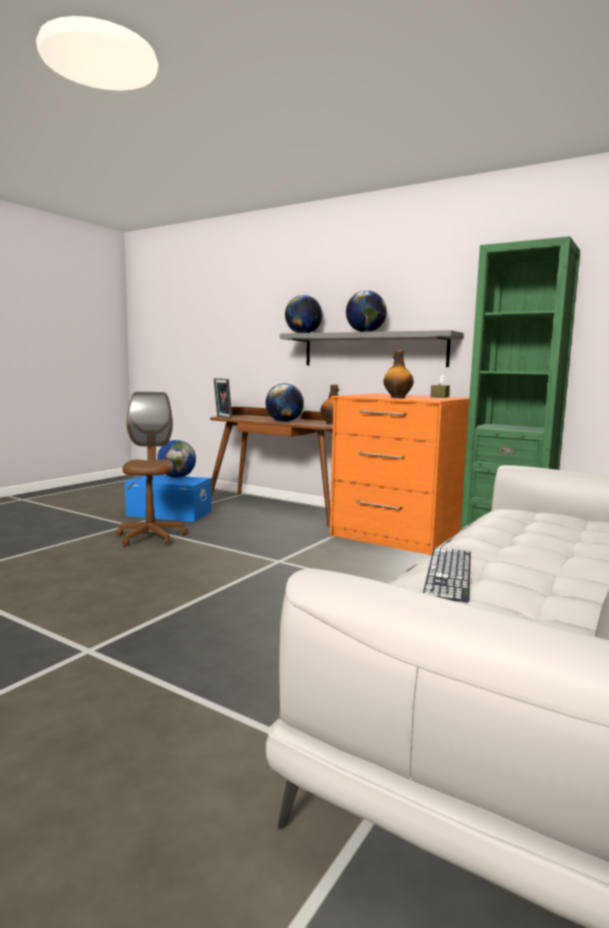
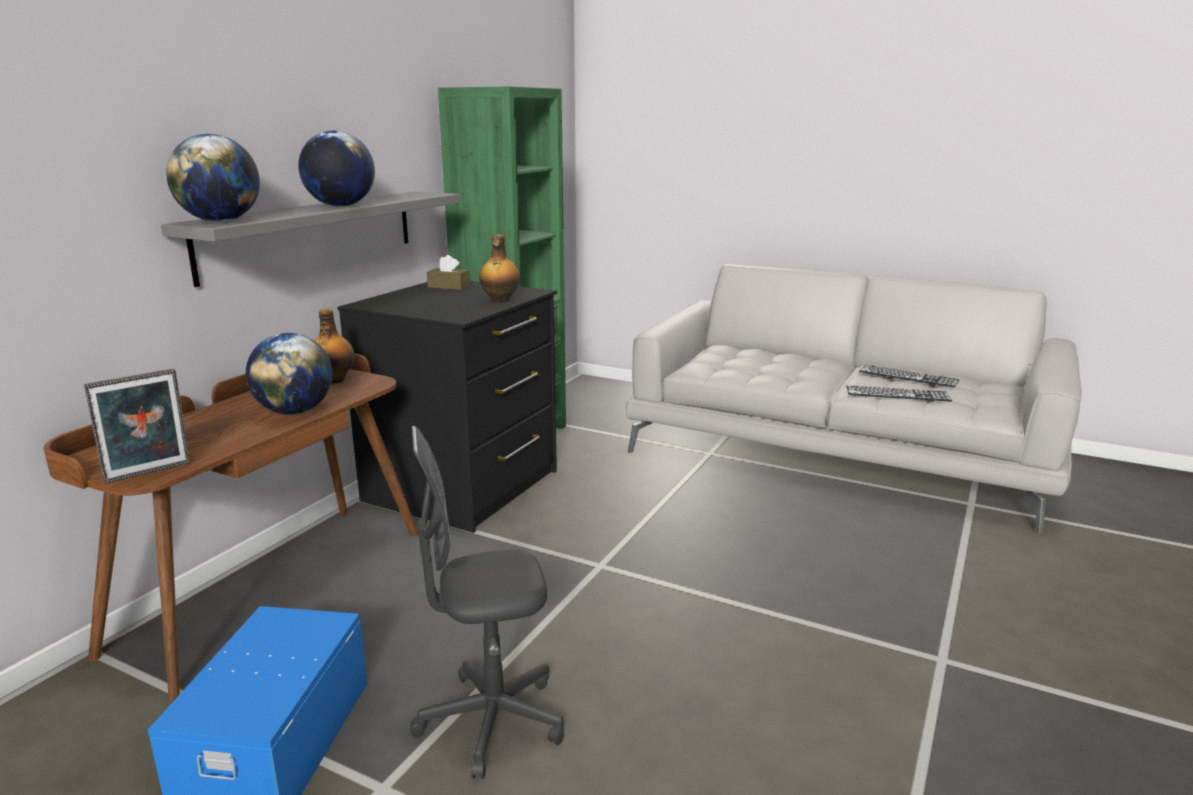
camera: 95 degrees left, 10 degrees up
brown office chair [116,392,187,547] -> grey office chair [410,426,564,779]
globe [157,440,196,478] -> none
orange dresser [330,394,469,555] -> black dresser [337,281,557,533]
none -> keyboard [859,365,959,387]

